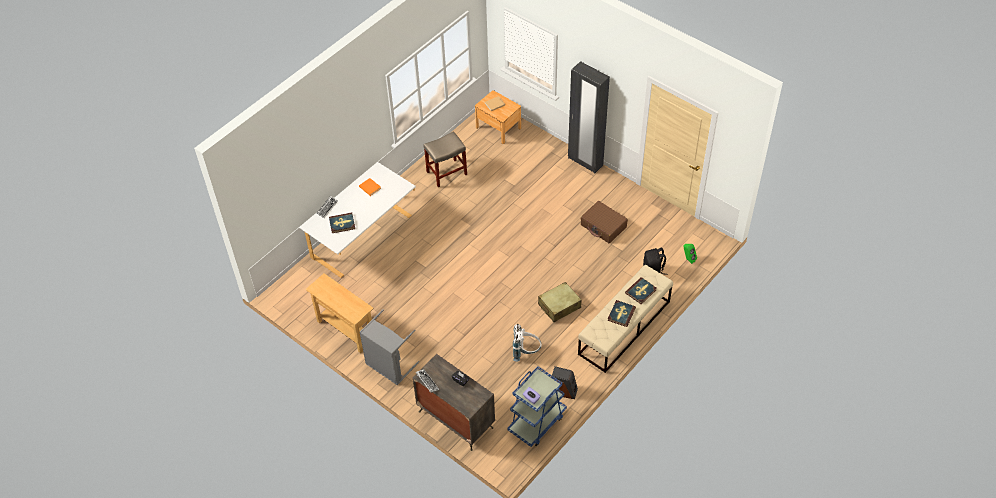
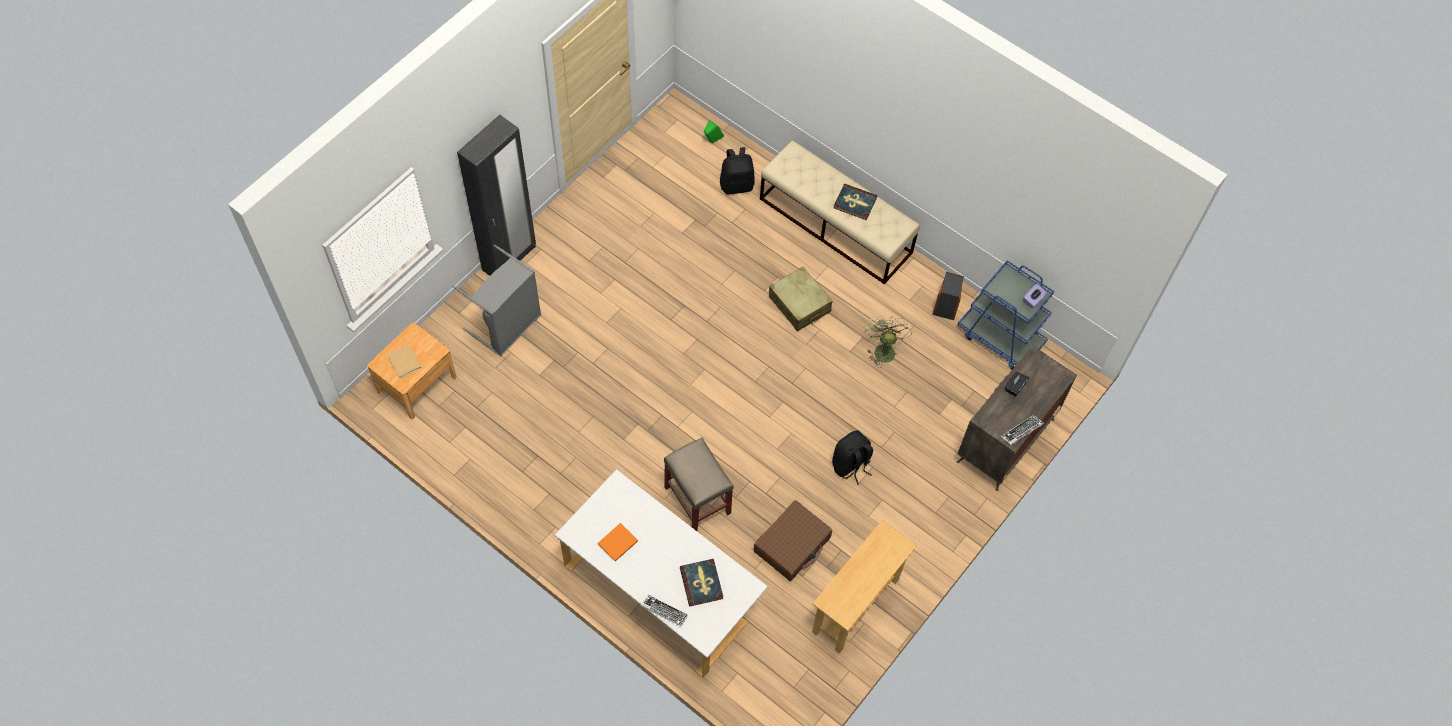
camera: 95 degrees left, 10 degrees up
grey laundry basket [359,309,419,385] -> grey laundry basket moved to [452,244,541,356]
beige stool [423,131,467,187] -> beige stool moved to [664,438,734,531]
white backpack [513,324,542,362] -> green fan [865,316,912,368]
brown suitcase [581,201,628,243] -> brown suitcase moved to [754,500,832,581]
book [625,277,656,304] -> none
none -> black backpack [832,430,873,485]

